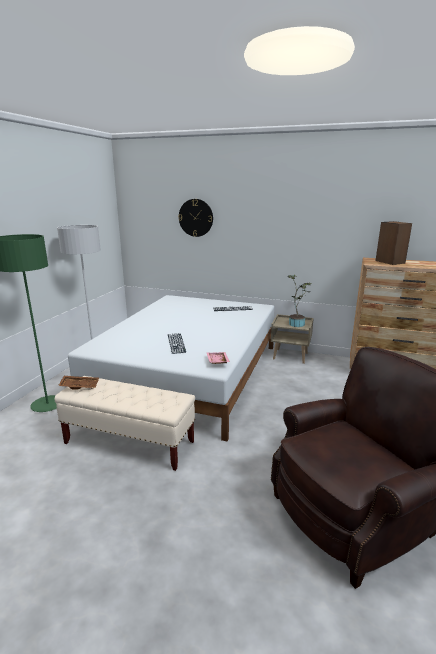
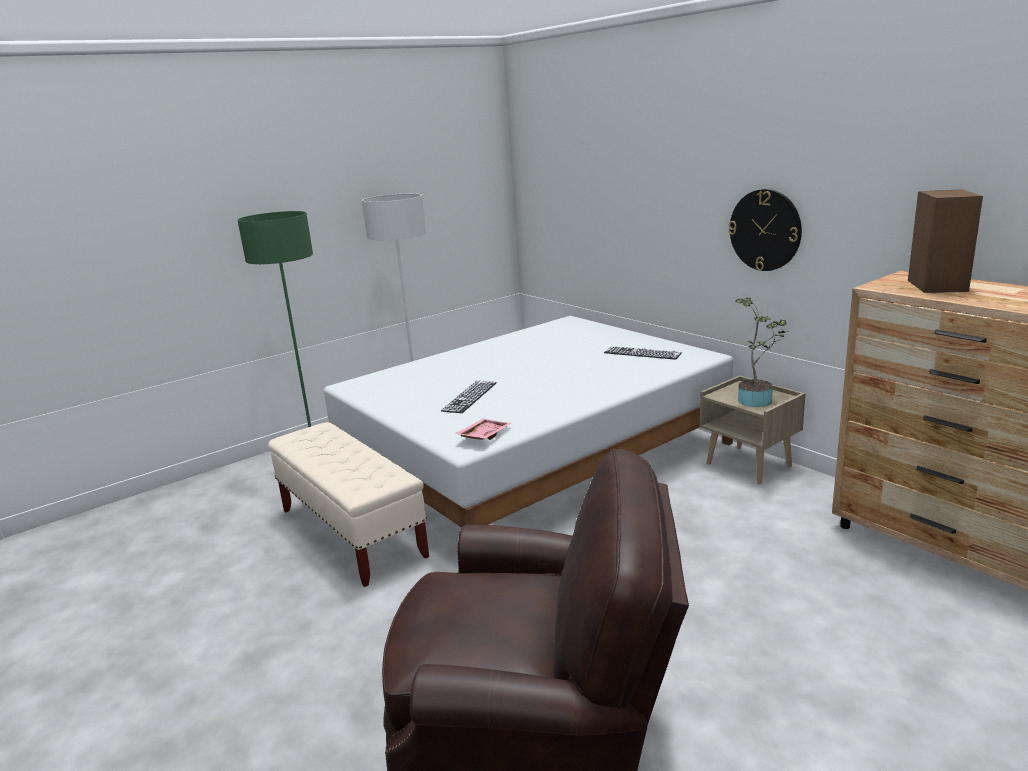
camera: 35 degrees right, 0 degrees up
brown tray [58,376,99,390] -> none
wall clock [178,199,213,237] -> wall clock moved to [728,189,802,271]

